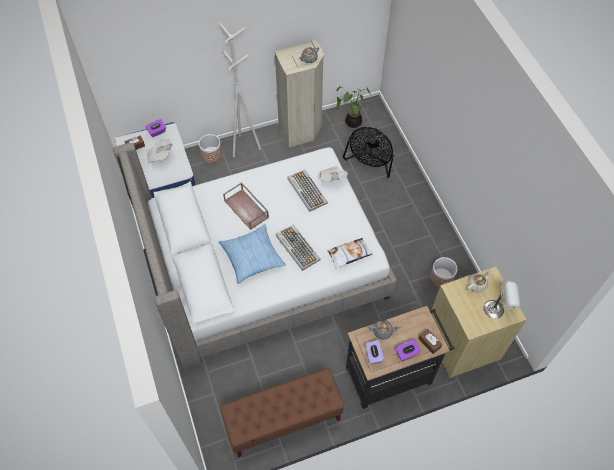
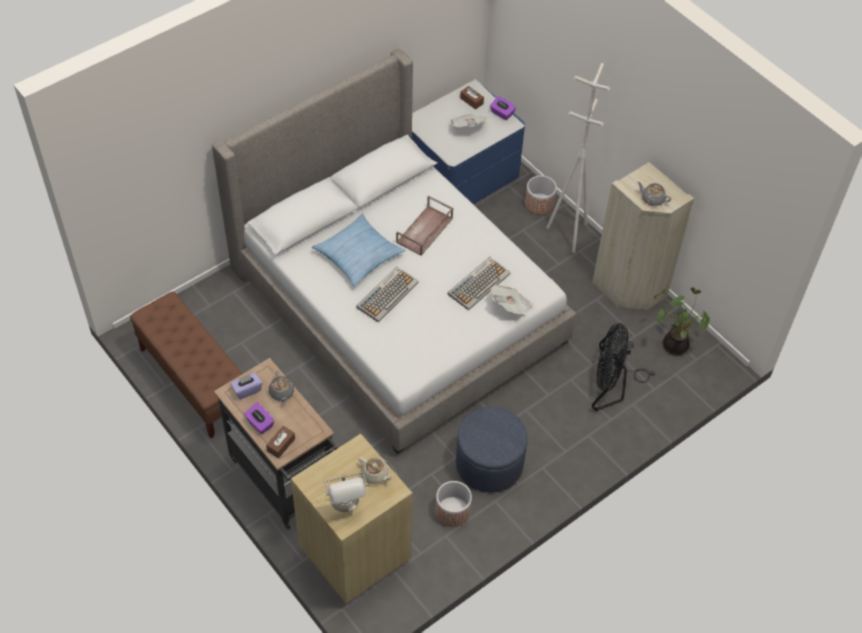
camera: 70 degrees right, 5 degrees down
pillow [327,238,372,268] -> none
none -> blue ottoman [456,407,528,493]

